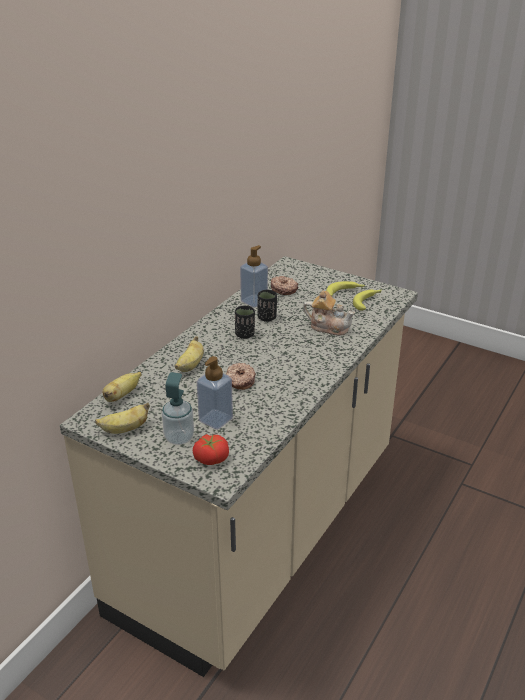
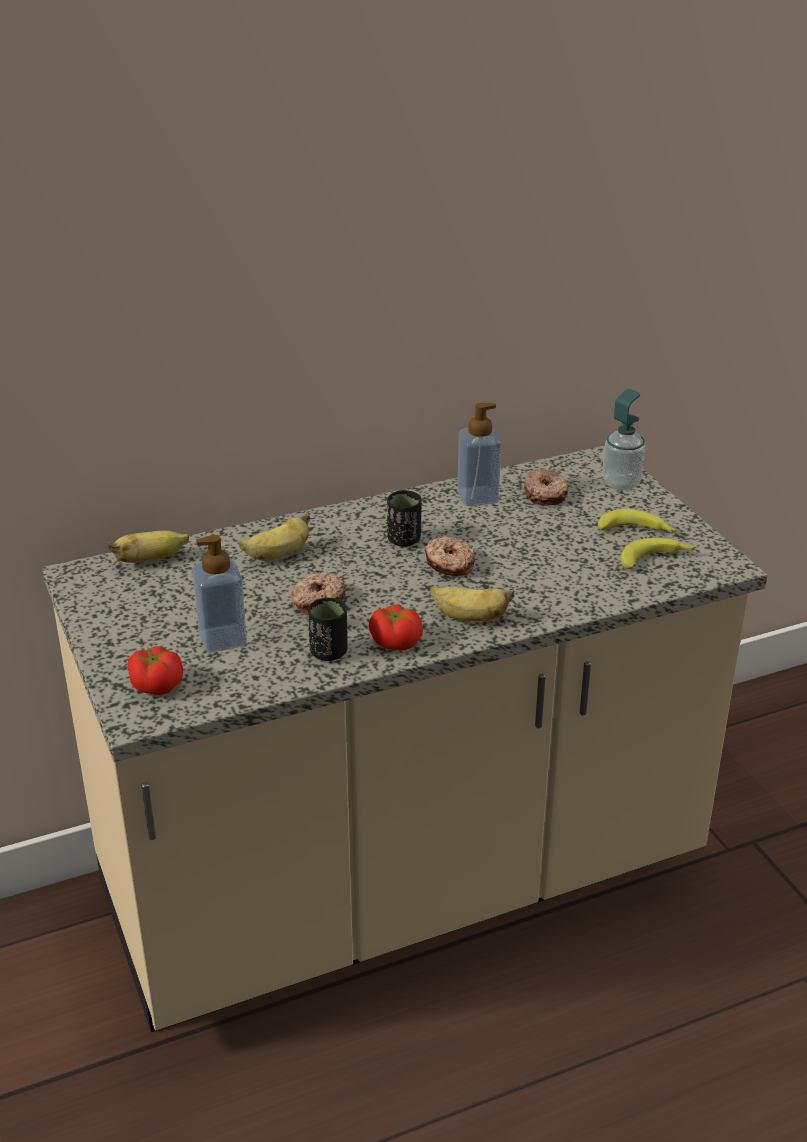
camera: 35 degrees right, 0 degrees up
banana [95,403,150,434] -> banana moved to [430,587,514,621]
soap dispenser [162,372,194,445] -> soap dispenser moved to [602,389,646,490]
black cup [258,289,277,322] -> black cup moved to [308,598,347,661]
teapot [303,290,355,336] -> none
none -> tomato [368,604,423,650]
none -> donut [424,536,475,577]

